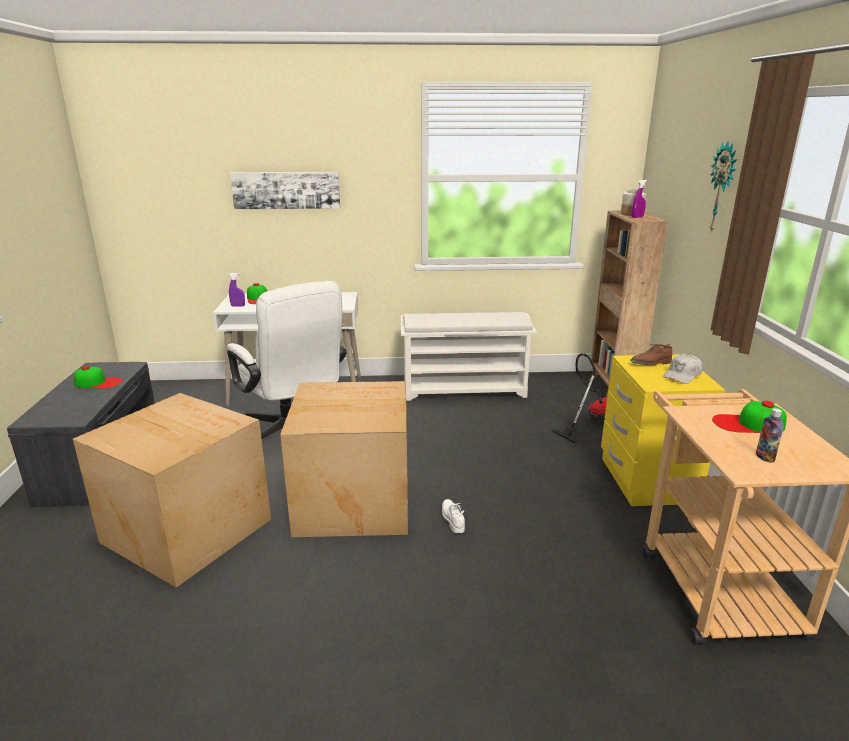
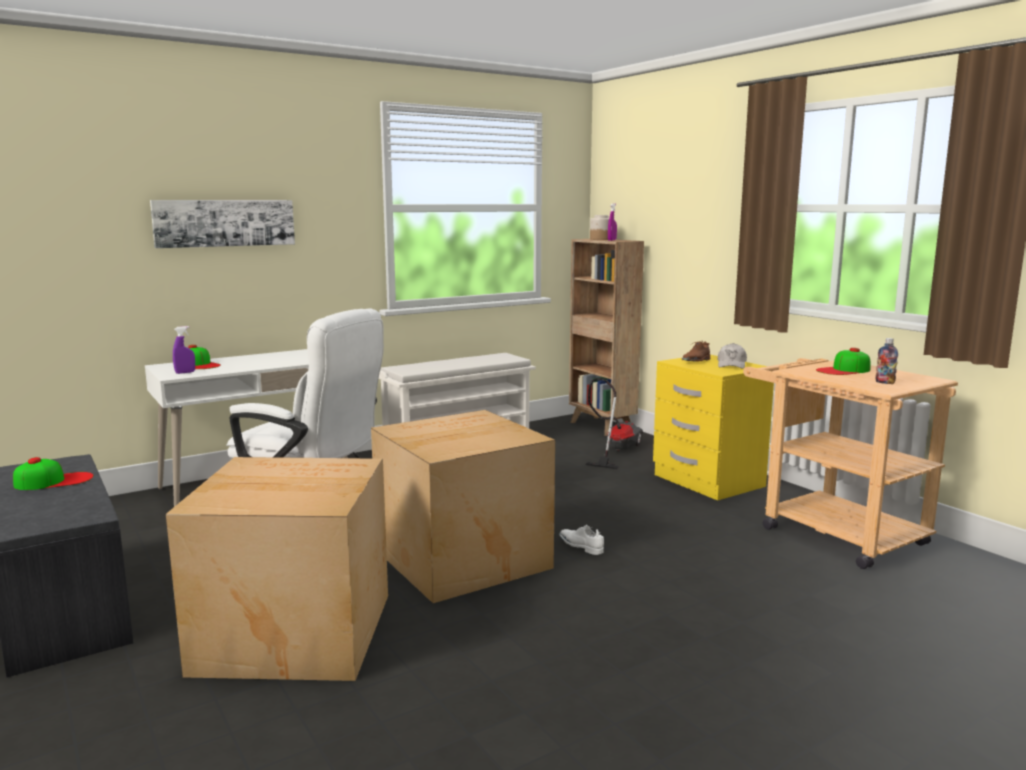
camera: 30 degrees left, 10 degrees down
wall clock [709,142,737,233] -> none

